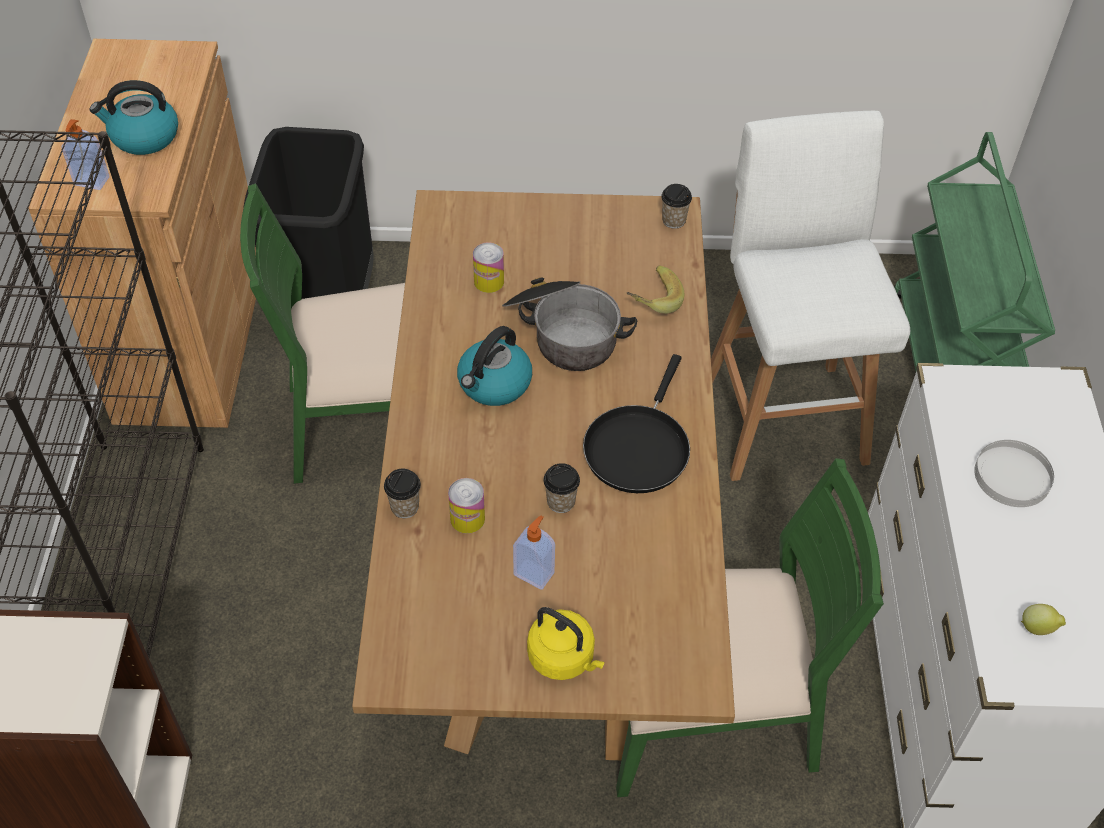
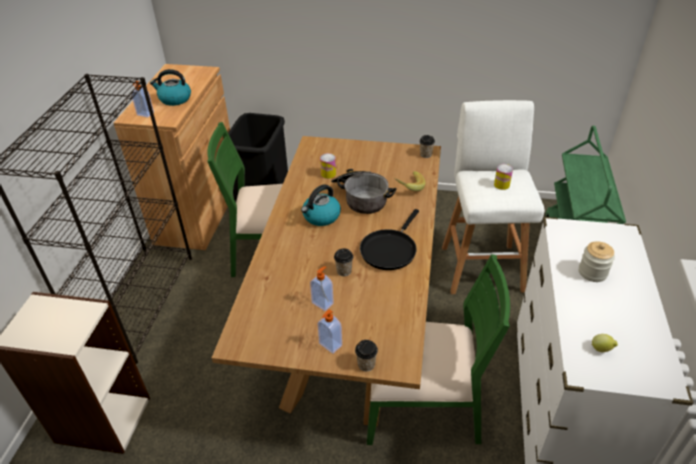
camera: 10 degrees right, 10 degrees down
cup [384,469,421,518] -> cup moved to [355,340,378,371]
can [448,478,485,534] -> can moved to [494,164,513,190]
yellow kettle [527,607,605,680] -> soap dispenser [318,309,342,353]
white plate [974,440,1054,507] -> jar [579,241,615,282]

